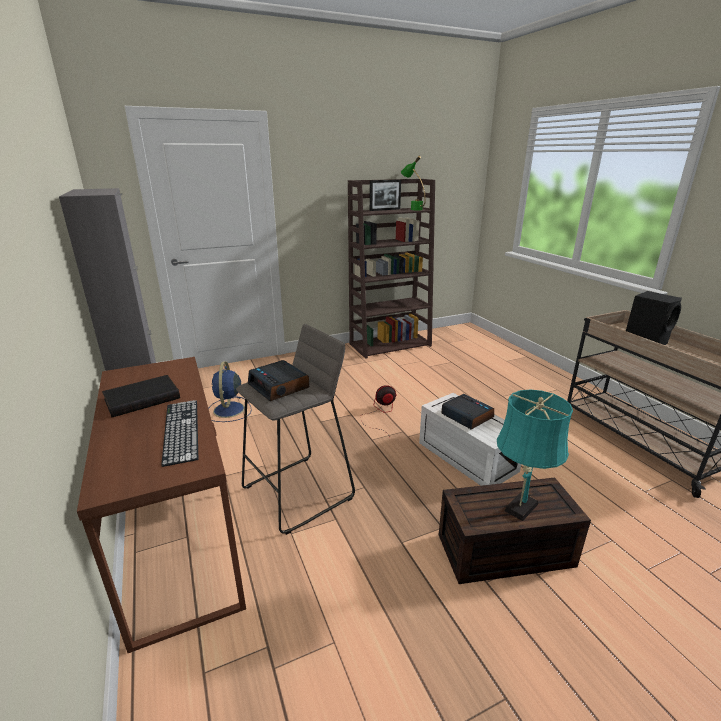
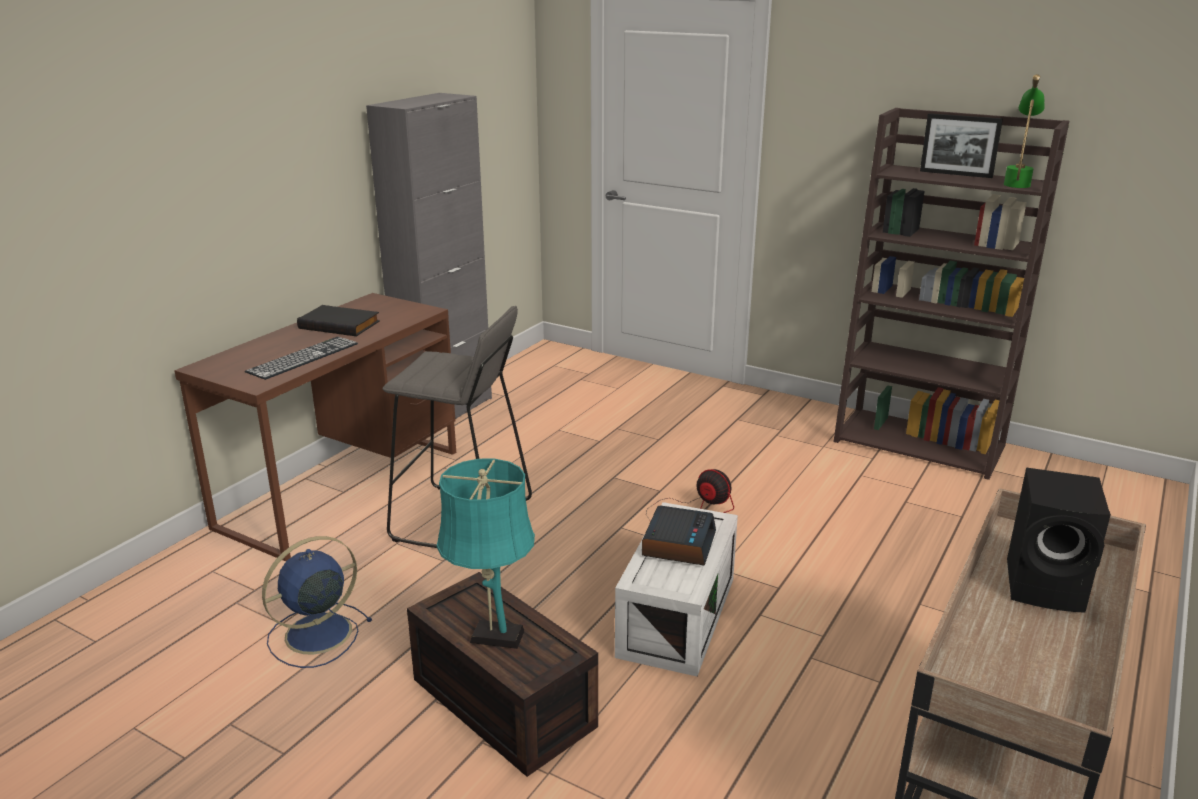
camera: 55 degrees right, 0 degrees up
blue fan [208,361,252,422] -> blue fan moved to [262,536,373,668]
alarm clock [248,360,309,401] -> none

